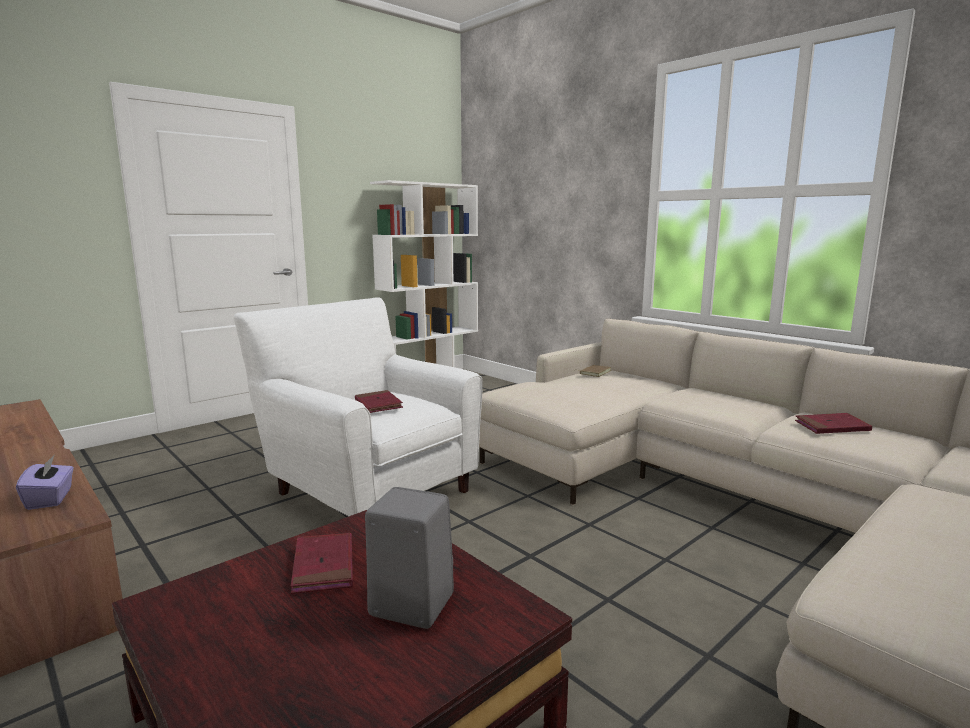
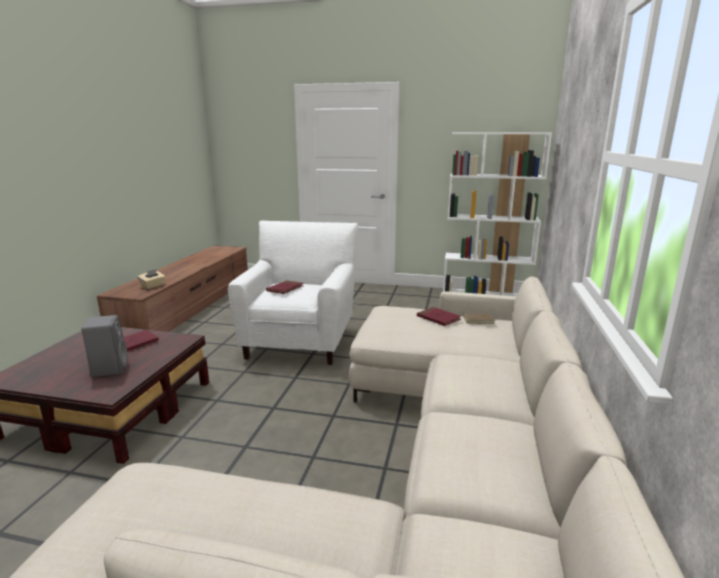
camera: 55 degrees right, 5 degrees up
purple tissue box [16,454,74,510] -> beige tissue box [138,269,166,289]
red book [795,413,872,434] -> red book moved to [417,307,461,326]

